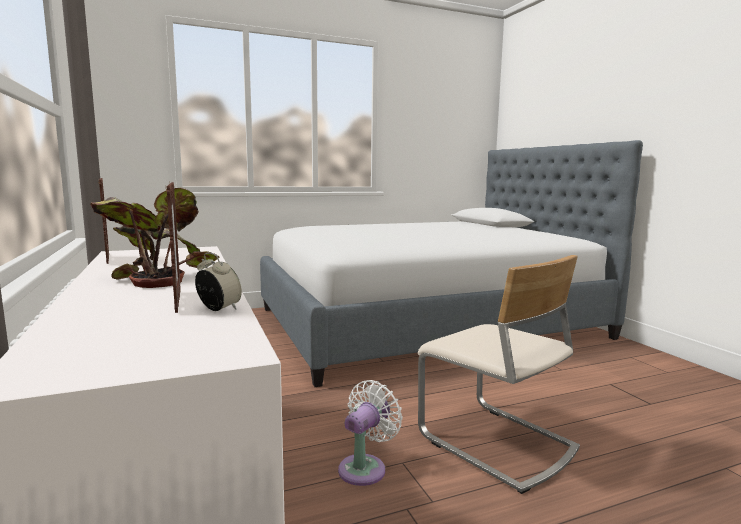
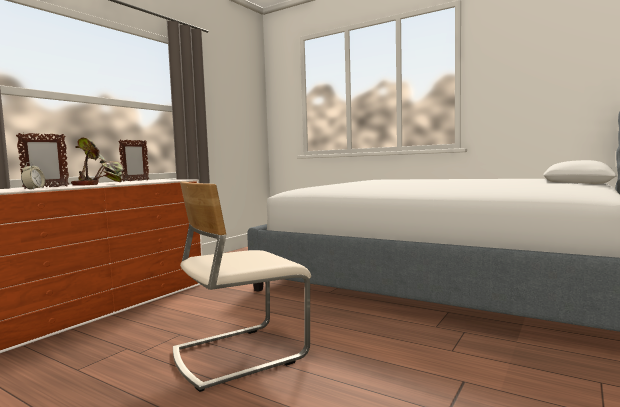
camera: 55 degrees right, 5 degrees down
white fan [338,380,403,486] -> none
beige chair [418,255,580,494] -> beige chair turned 45 degrees clockwise [173,181,311,392]

